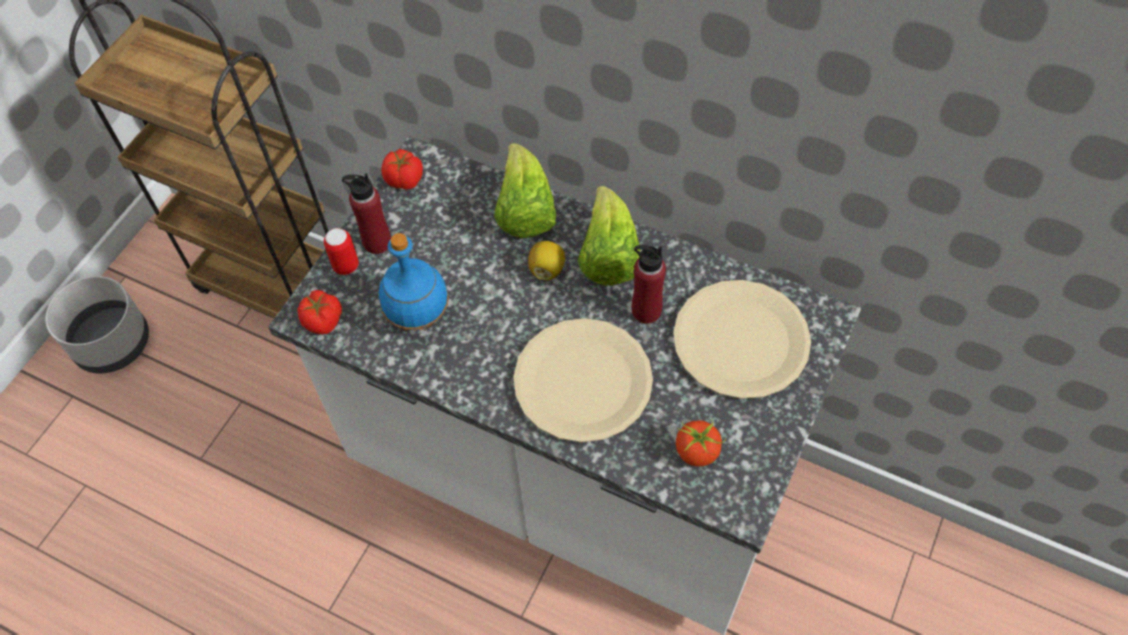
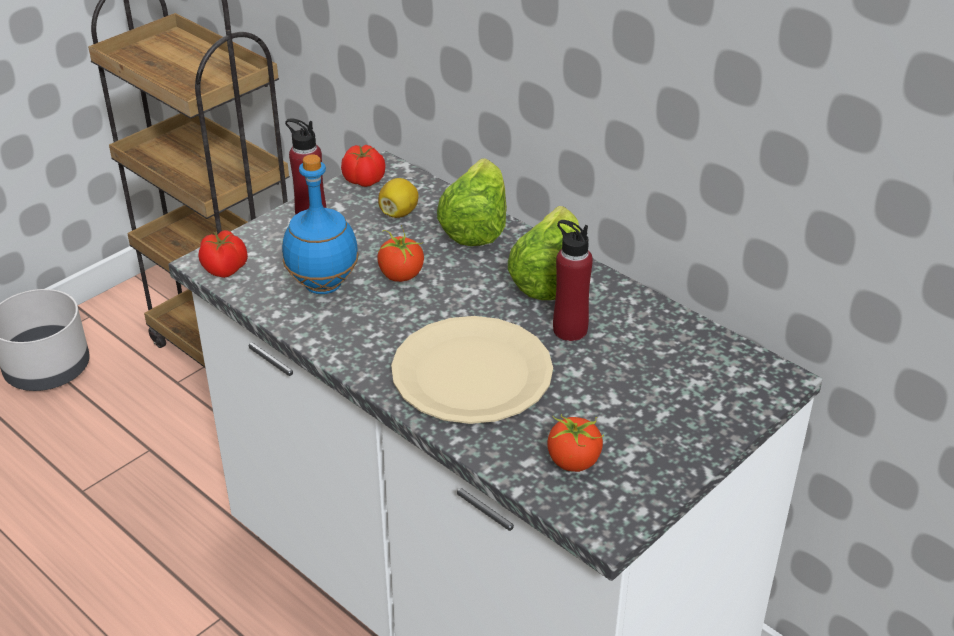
camera: 15 degrees right, 20 degrees down
can [324,228,359,275] -> none
lemon [528,241,565,280] -> lemon moved to [378,178,419,218]
beige plate [673,280,811,399] -> none
none -> tomato [377,225,424,282]

